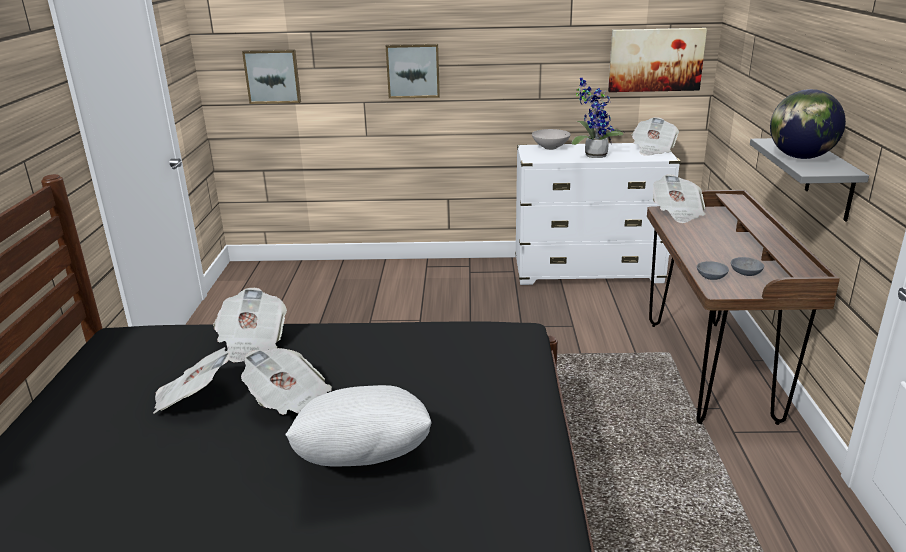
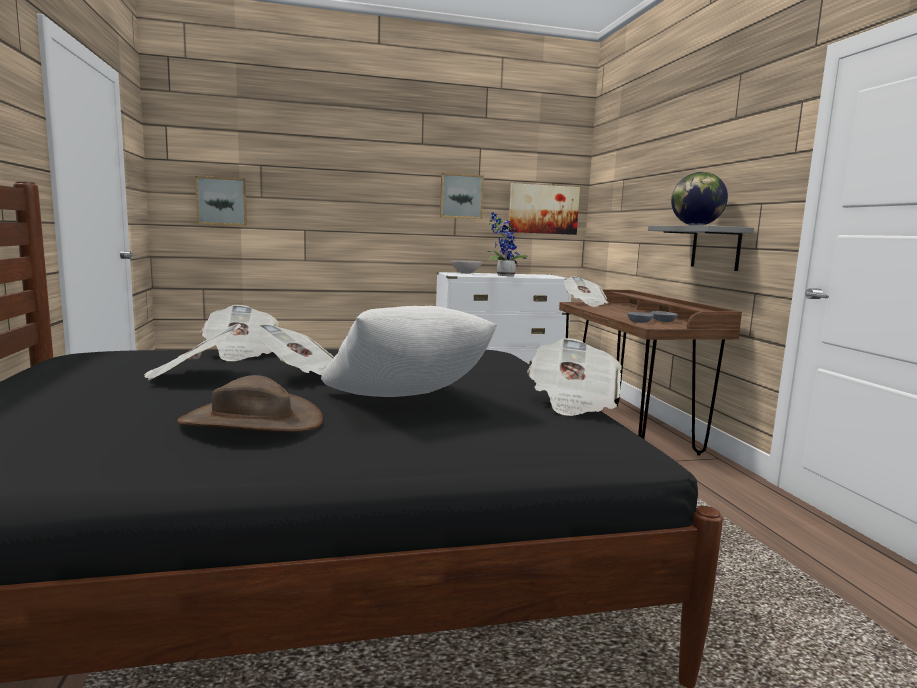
camera: 15 degrees left, 15 degrees down
picture [386,44,440,99] -> picture moved to [440,173,484,219]
newspaper [631,117,679,156] -> newspaper moved to [527,338,622,416]
none -> brown hat [177,375,323,432]

